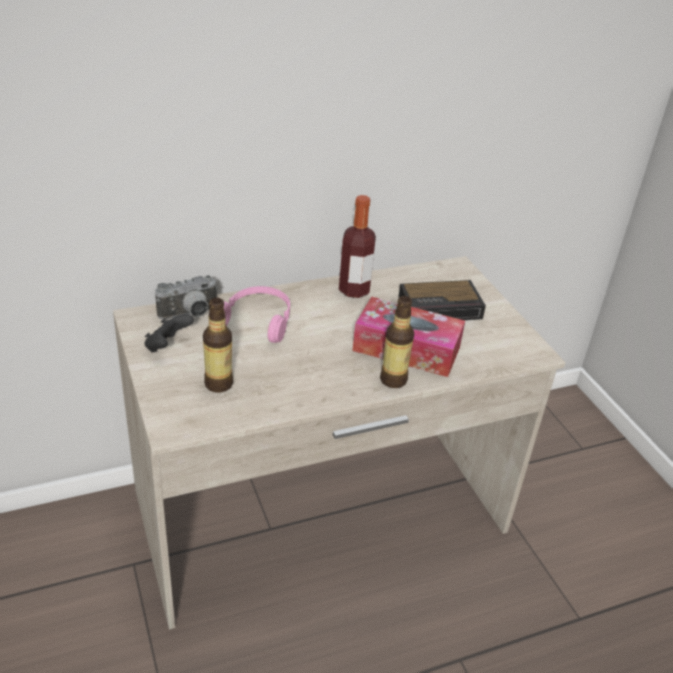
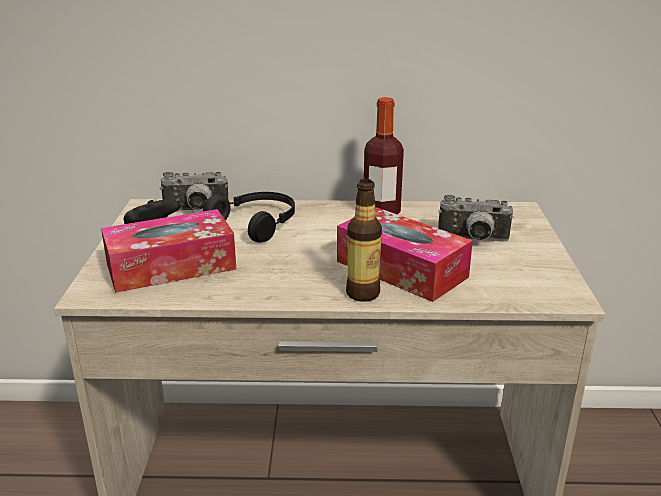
camera: 25 degrees right, 10 degrees down
bottle [203,298,233,392] -> tissue box [101,209,236,293]
pink headphones [223,286,290,343] -> black headphones [203,192,295,242]
alarm clock [398,280,486,320] -> camera [438,195,514,242]

